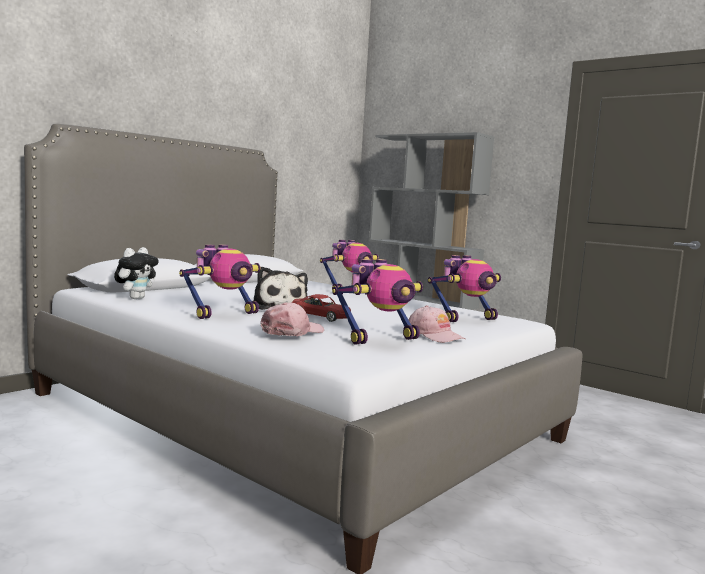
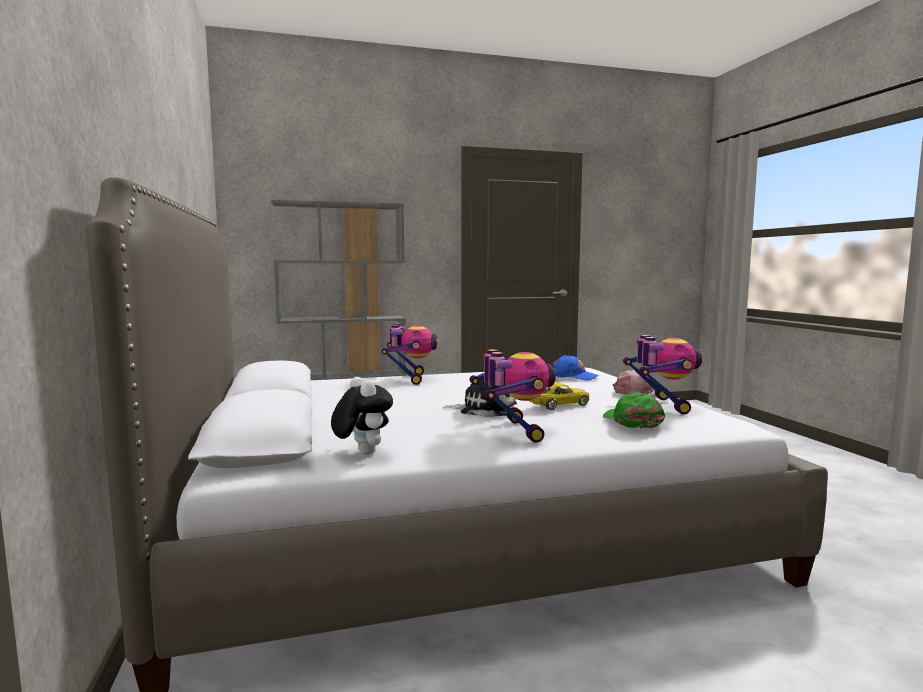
camera: 55 degrees left, 0 degrees up
pink cap [260,302,324,336] -> green cap [603,393,665,429]
red toy car [292,294,351,322] -> yellow toy car [529,382,589,410]
toy robot [428,255,501,322] -> blue cap [553,355,599,380]

